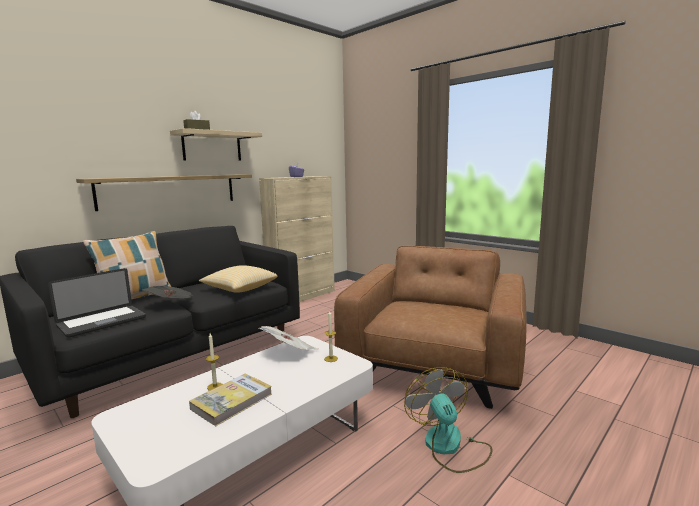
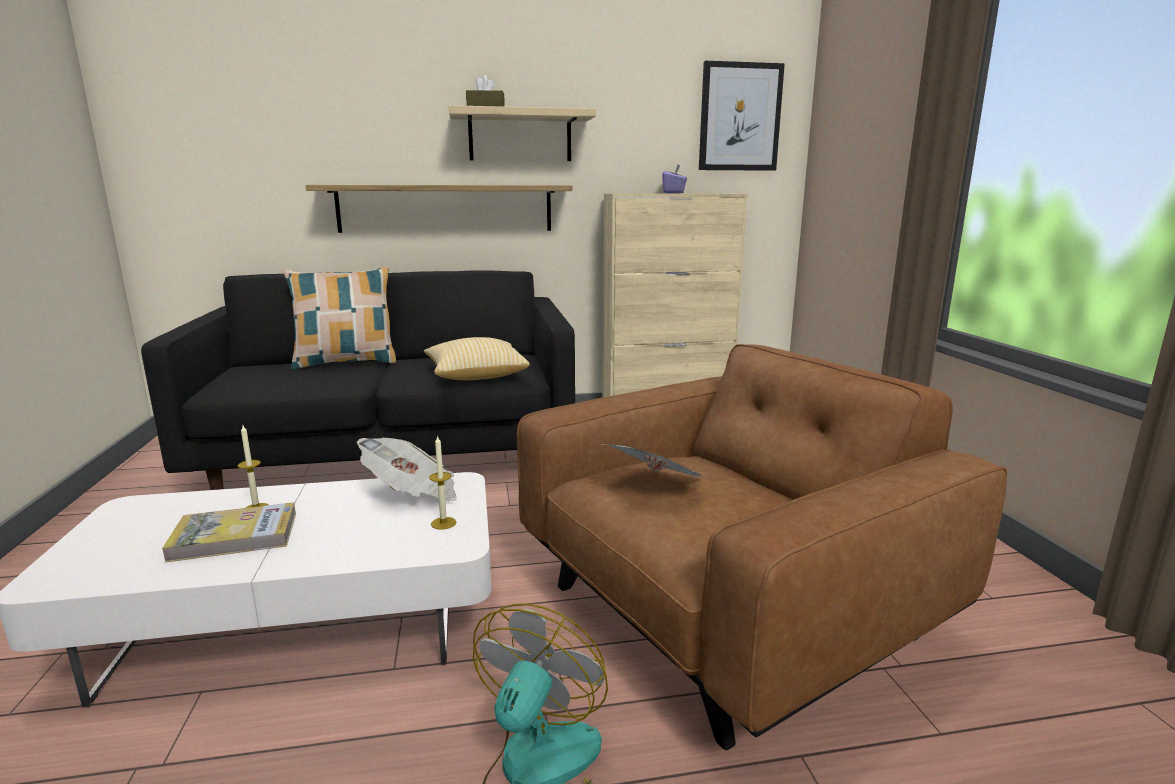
camera: 35 degrees right, 5 degrees up
laptop [48,268,146,338] -> none
newspaper [142,286,193,298] -> newspaper moved to [602,444,703,477]
none -> picture [699,61,785,171]

